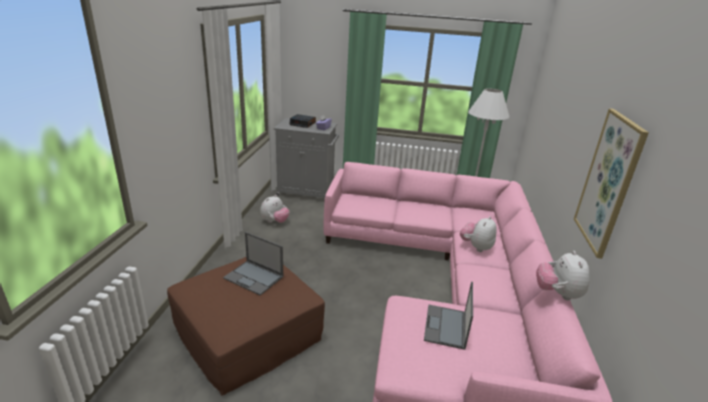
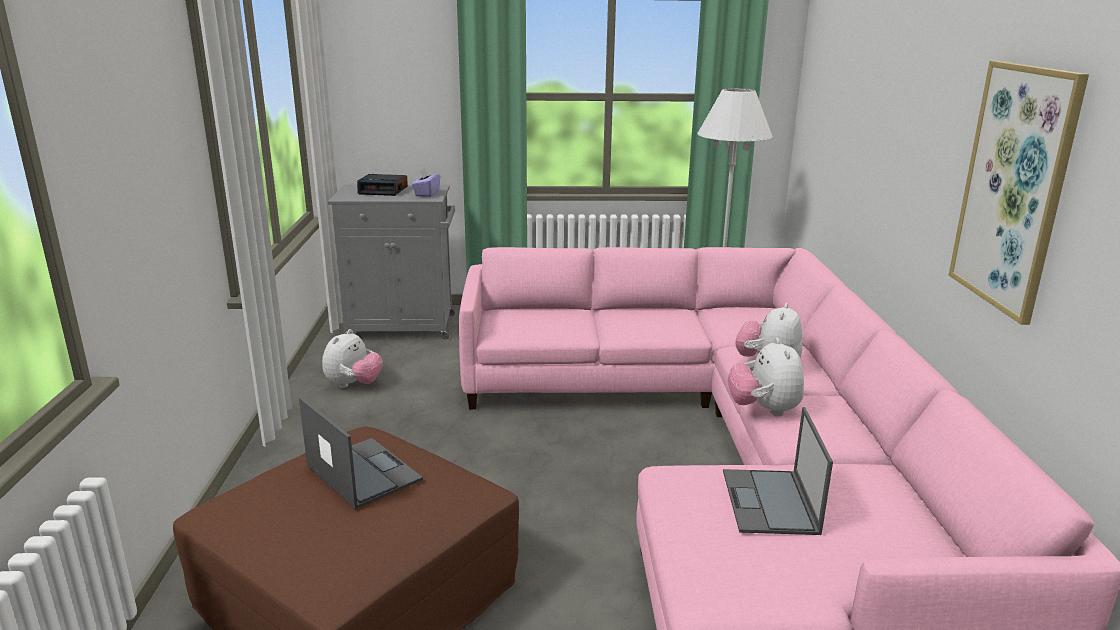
camera: 10 degrees left, 5 degrees down
laptop [223,232,284,296] -> laptop turned 150 degrees counterclockwise [299,397,423,509]
plush toy [536,251,590,300] -> plush toy moved to [728,338,804,416]

